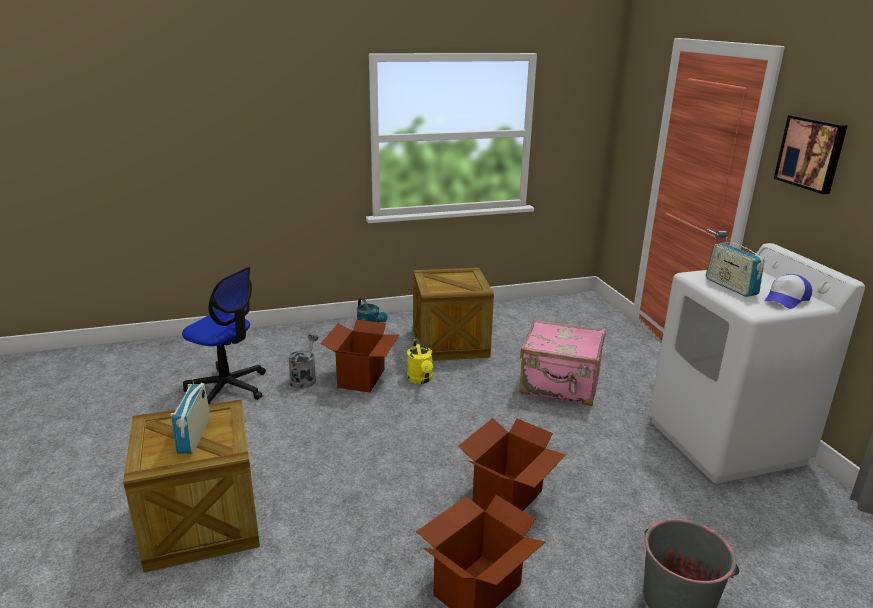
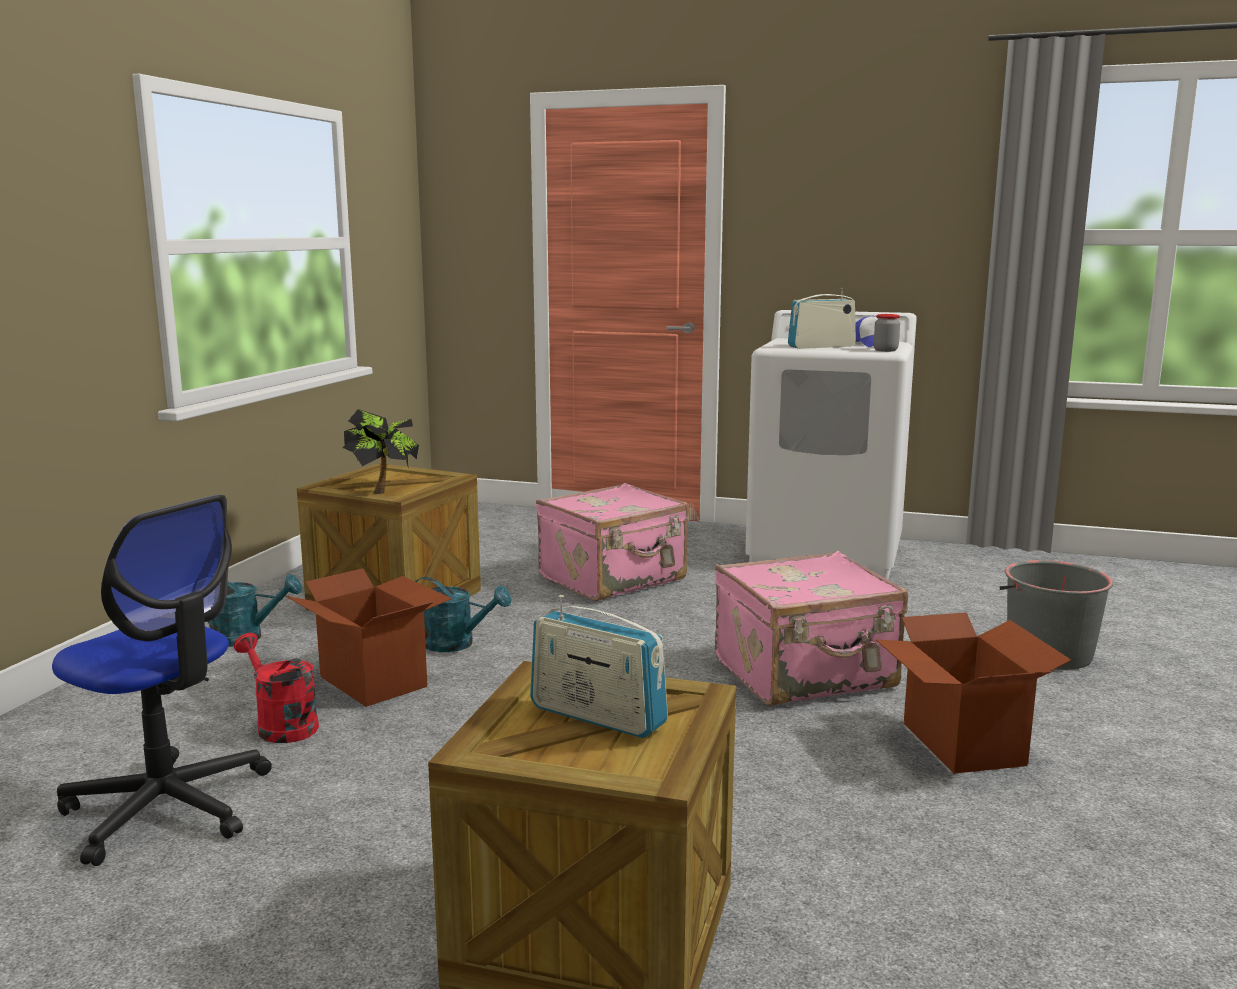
camera: 55 degrees left, 10 degrees down
office chair [182,267,266,404] -> office chair turned 60 degrees clockwise [52,495,272,866]
grey watering can [288,333,319,389] -> red watering can [234,633,319,743]
yellow watering can [407,339,433,384] -> turquoise watering can [415,577,511,652]
cardboard box [458,418,566,511] -> pink suitcase [715,551,908,706]
radio [706,237,765,297] -> radio turned 150 degrees clockwise [788,288,856,349]
picture [774,115,848,194] -> none
none -> potted plant [343,409,419,494]
none -> jar [874,314,900,352]

